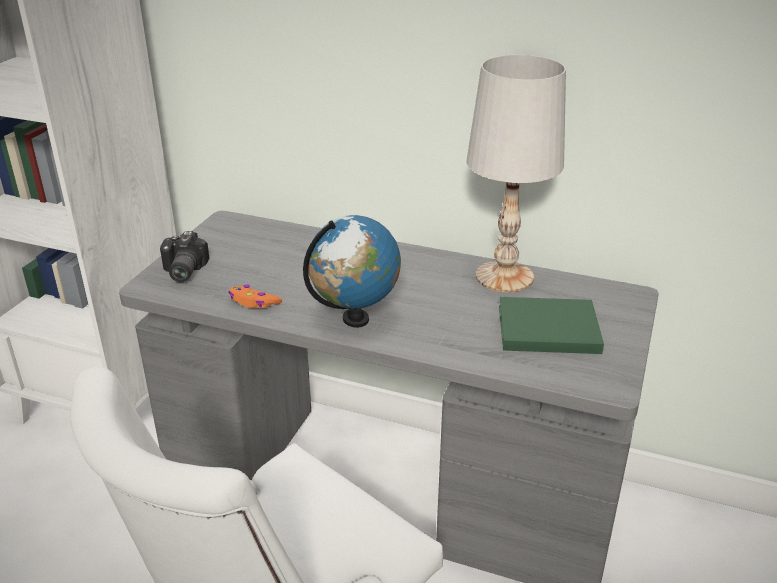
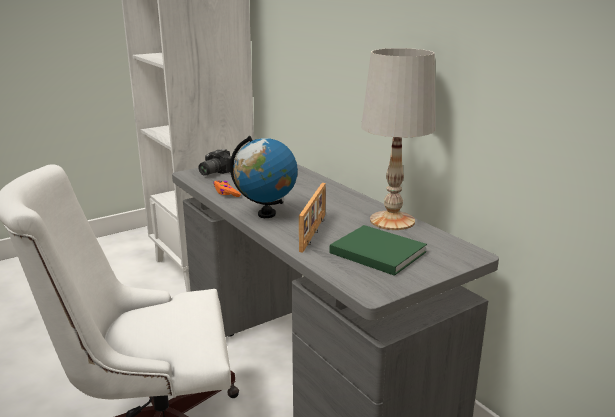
camera: 35 degrees right, 10 degrees down
none -> picture frame [299,183,326,252]

